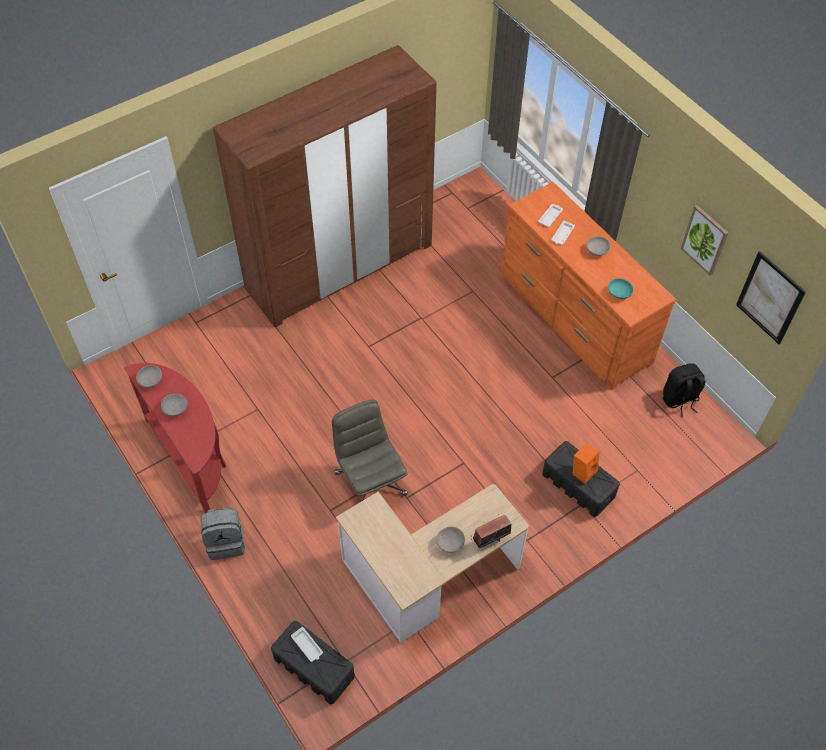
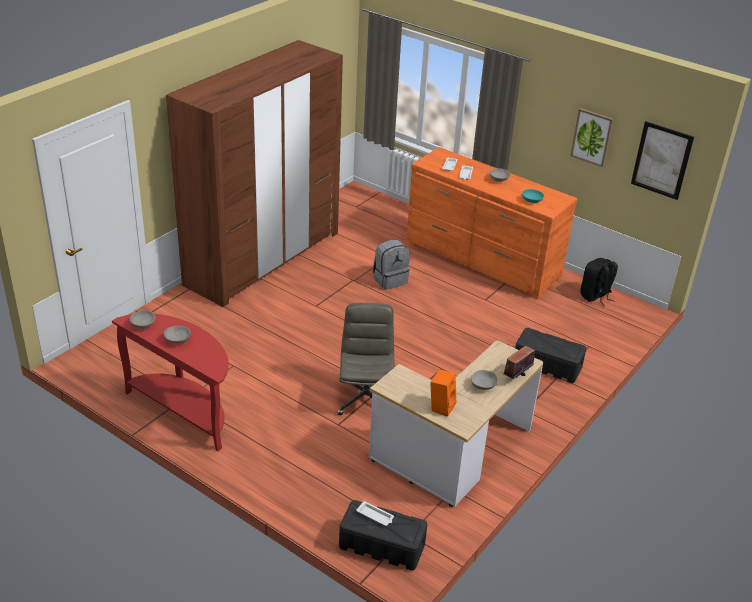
camera: 20 degrees left, 20 degrees down
grey backpack [200,507,245,560] -> grey backpack moved to [373,240,410,290]
grey office chair [332,399,408,502] -> grey office chair turned 45 degrees clockwise [338,303,395,415]
orange speaker [572,443,600,484] -> orange speaker moved to [430,369,456,417]

